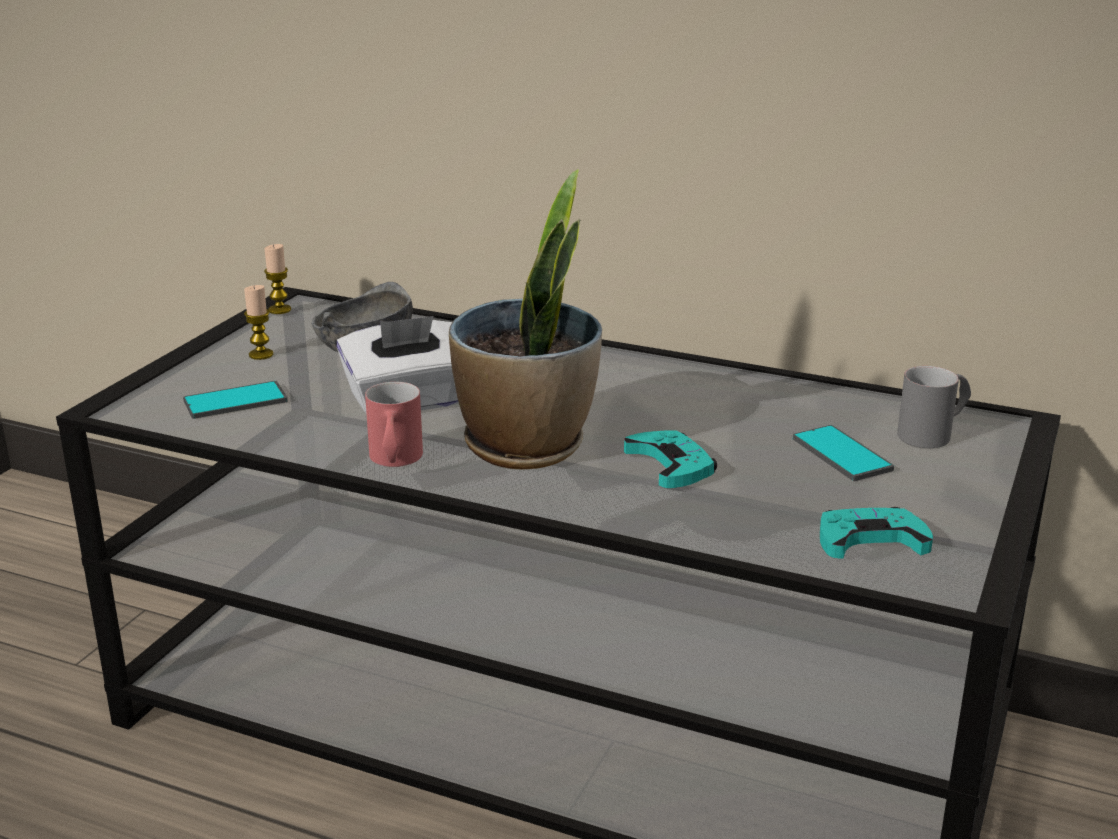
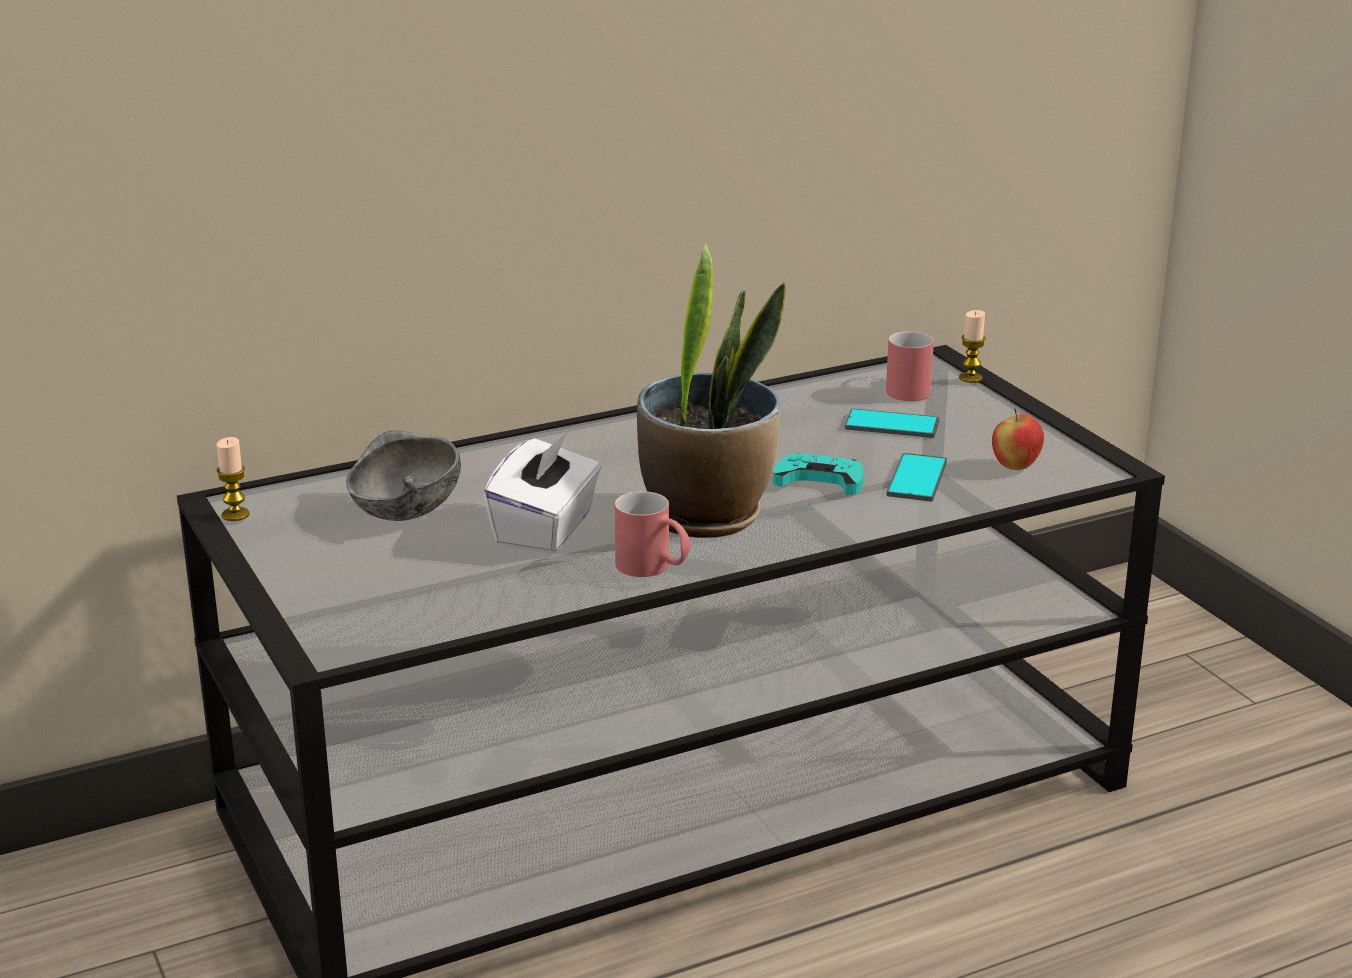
camera: 50 degrees left, 0 degrees up
phone [183,381,288,419] -> phone moved to [887,453,947,502]
candle [244,285,273,360] -> candle moved to [959,310,986,383]
turquoise game controller [820,507,933,558] -> apple [992,409,1044,470]
grey mug [897,366,971,448] -> red mug [886,331,934,401]

